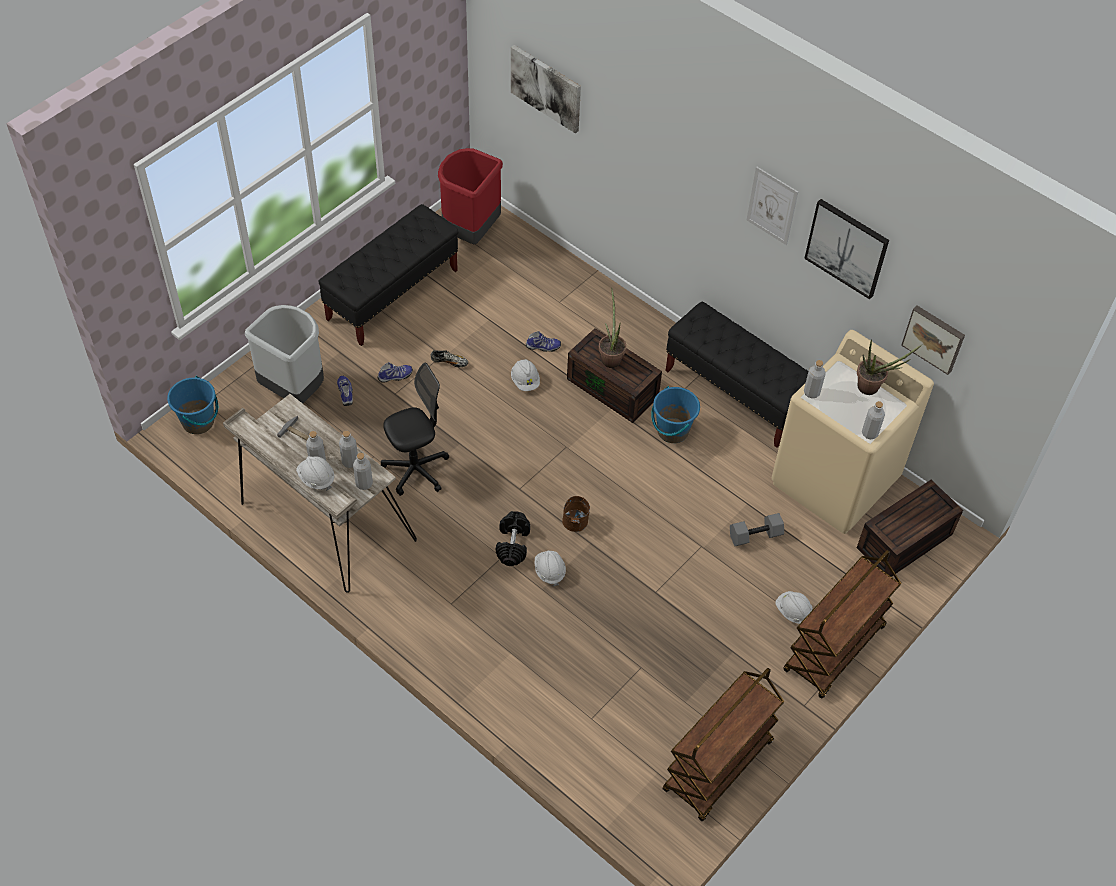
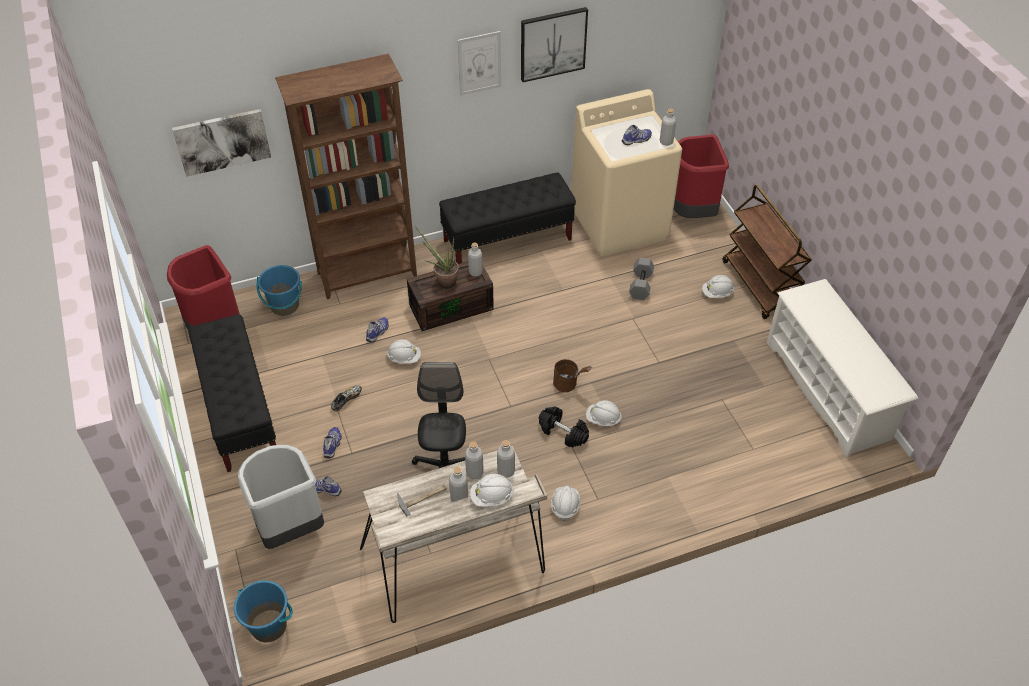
camera: 60 degrees left, 5 degrees down
blue bucket [651,386,700,443] -> blue bucket moved to [256,265,302,316]
brown cart [663,668,784,821] -> white shoe rack [767,279,918,458]
grey bottle [804,360,826,398] -> grey bottle moved to [468,242,483,277]
potted plant [857,339,921,395] -> none
brown storage box [857,480,963,577] -> red trash can [673,134,729,218]
picture [901,306,965,375] -> none
none -> brown bookcase [275,54,417,299]
none -> white hard hat [551,486,580,521]
none -> shoe [622,125,652,145]

